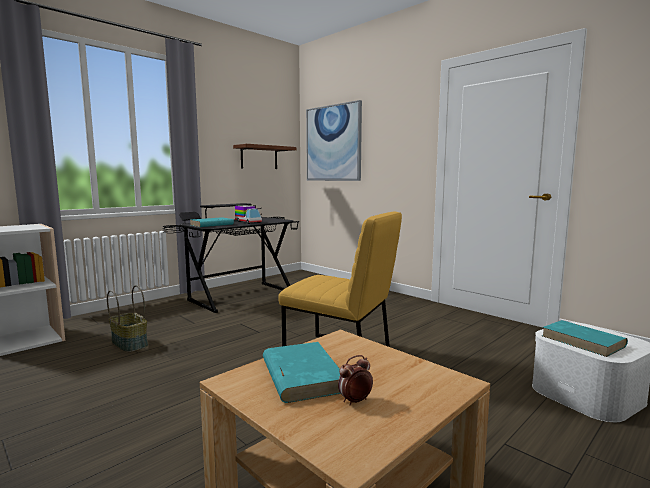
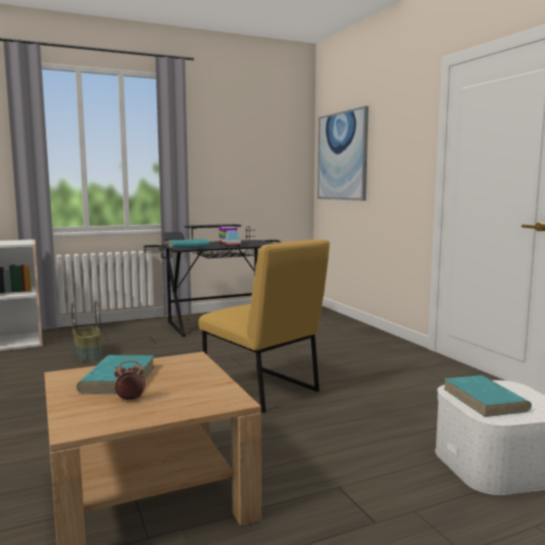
camera: 20 degrees right, 0 degrees up
brown shelf [233,144,296,169] -> none

